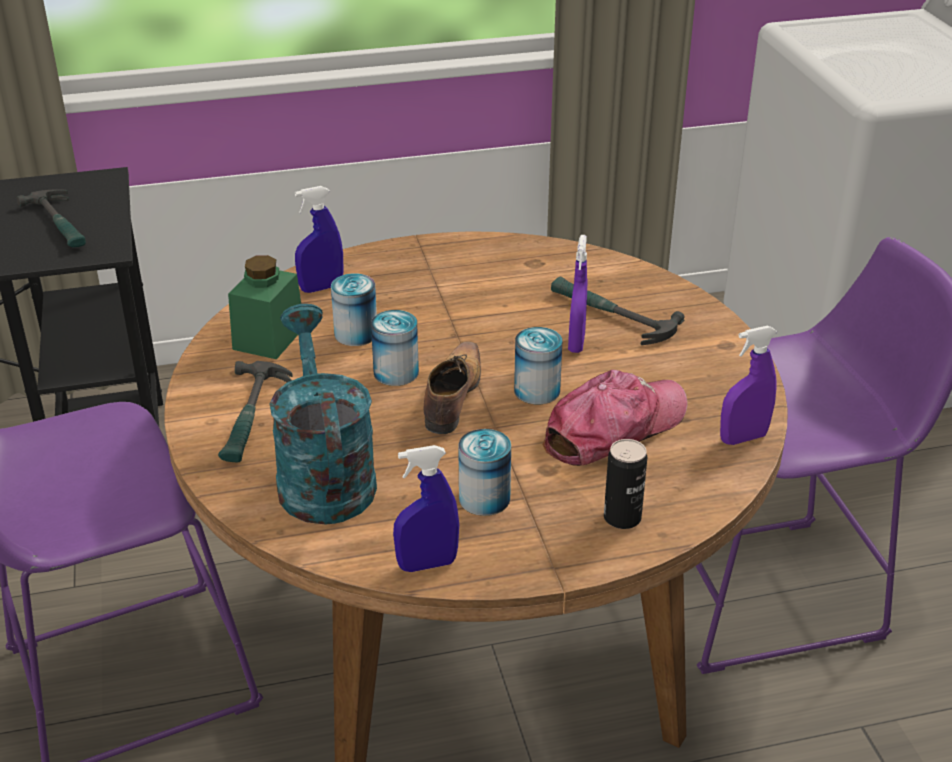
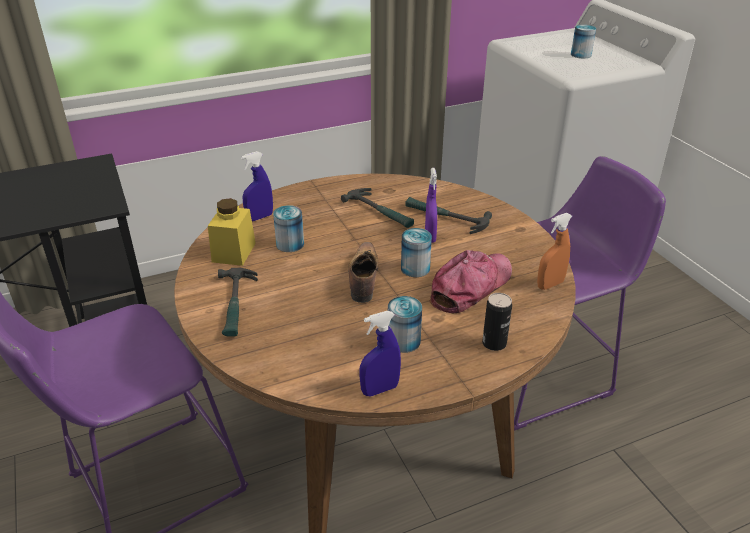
camera: 10 degrees left, 0 degrees up
hammer [17,189,86,247] -> hammer moved to [341,188,414,228]
green jar [228,255,301,359] -> yellow jar [208,198,256,266]
turquoise watering can [270,304,377,525] -> none
can [371,310,419,386] -> can moved to [571,25,596,58]
purple spray bottle [720,325,777,445] -> orange spray bottle [537,213,572,290]

